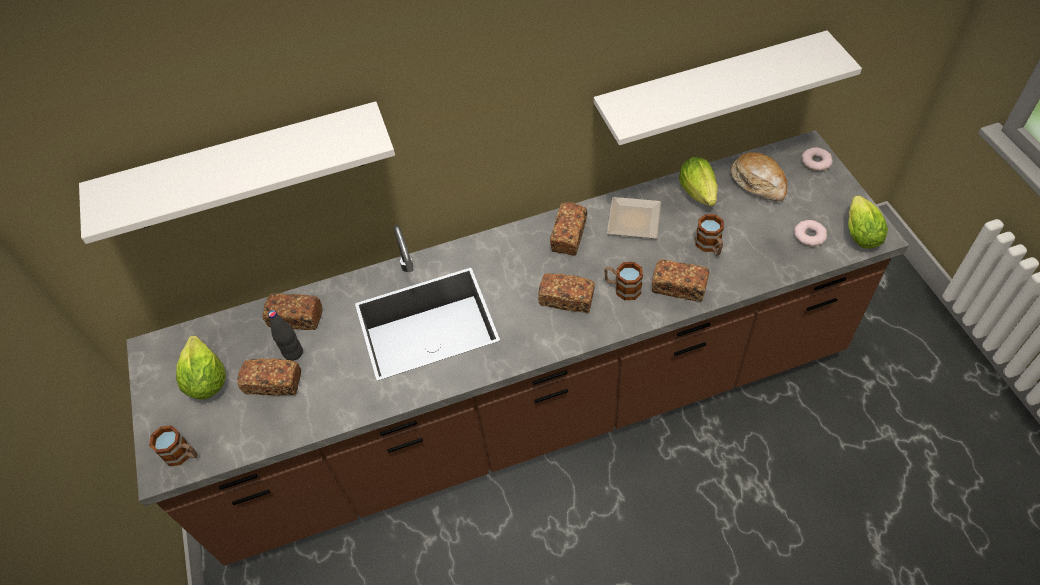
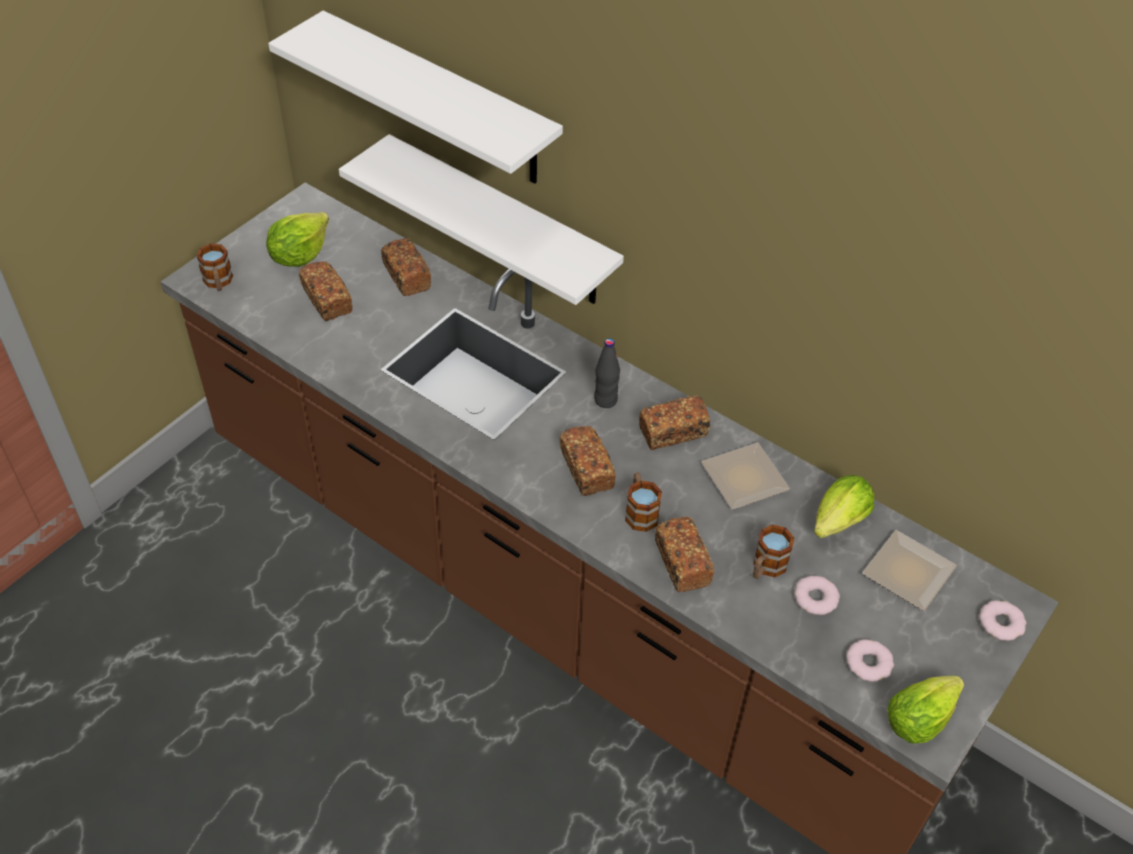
camera: 50 degrees right, 5 degrees down
black bottle [268,310,303,361] -> black bottle moved to [594,338,620,408]
white shelf [594,31,862,145] -> white shelf moved to [339,134,624,305]
bread [731,152,787,201] -> plate [862,530,957,611]
none -> donut [794,576,840,615]

